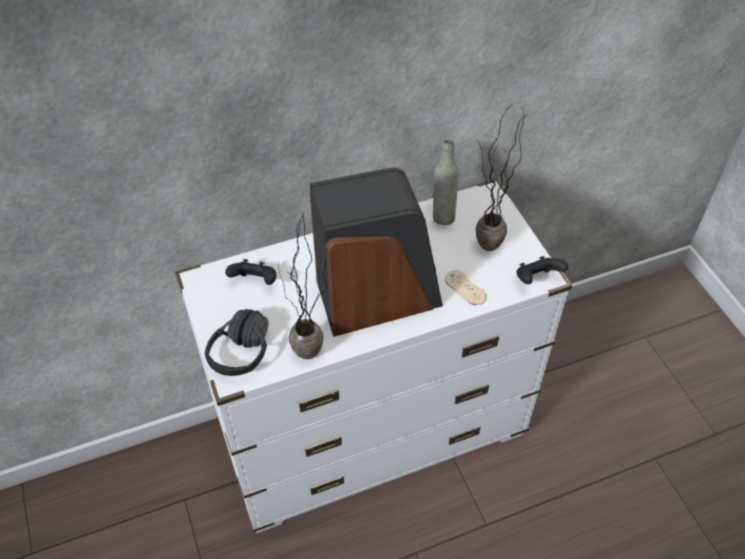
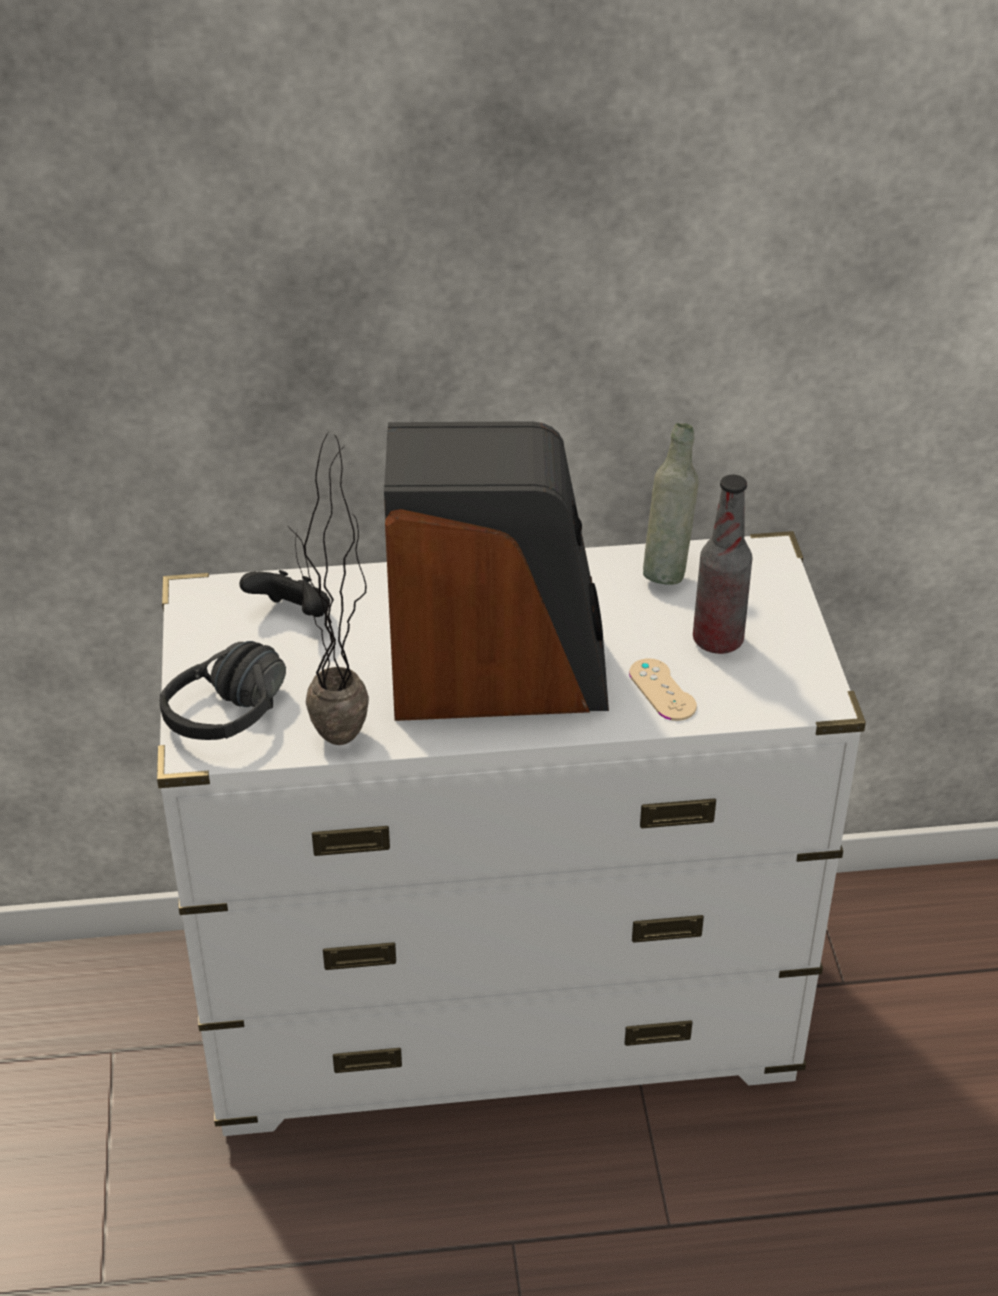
camera: 15 degrees right, 10 degrees down
potted plant [476,106,529,251] -> bottle [693,475,752,654]
black game controller [517,256,568,284] -> none

